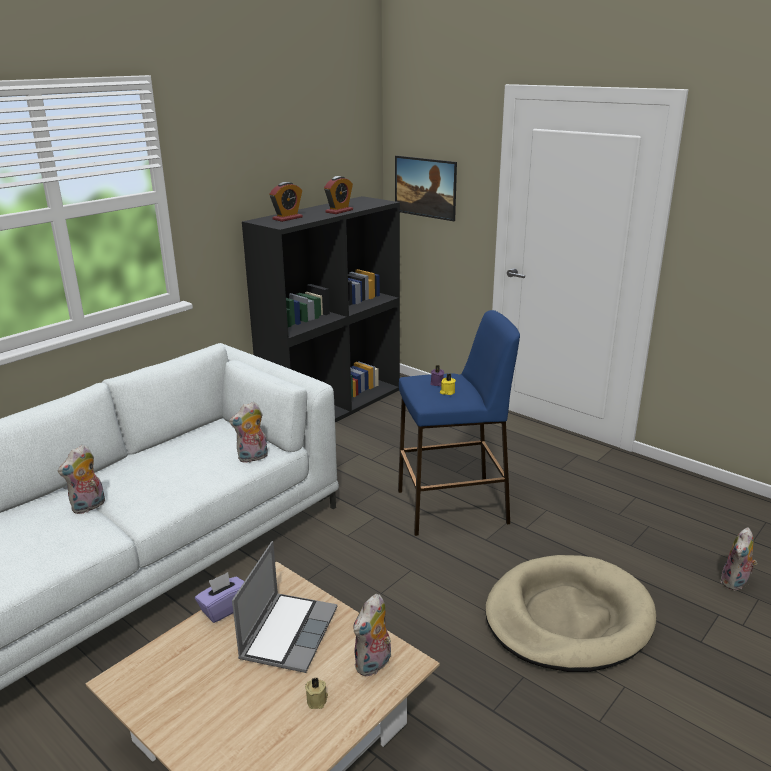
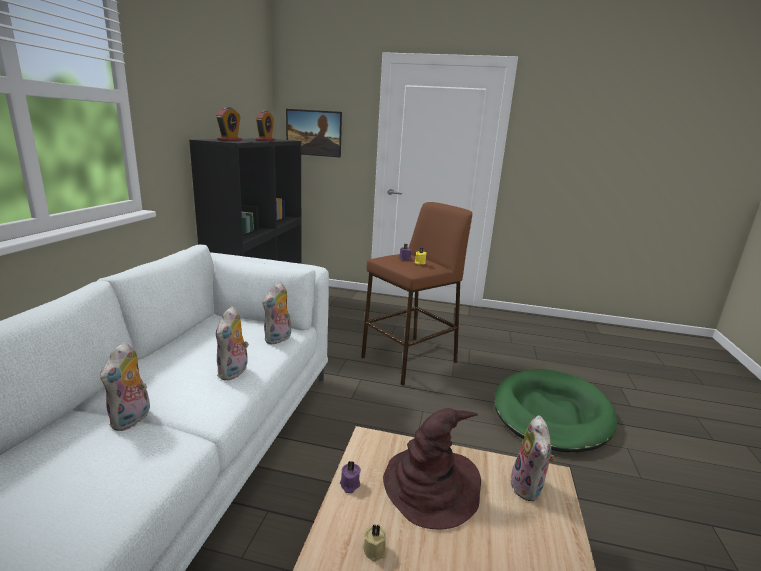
camera: 30 degrees left, 5 degrees down
purple tissue box [195,572,244,623] -> purple candle [340,461,361,493]
laptop [232,541,337,673] -> brown hat [383,408,481,530]
beige candle [305,677,328,709] -> beige candle moved to [363,525,386,562]
blue stool [398,310,520,536] -> brown stool [361,202,472,386]
beige dog bed [485,555,656,672] -> green dog bed [494,369,617,452]
plush toy [721,527,758,591] -> plush toy moved to [216,306,249,380]

